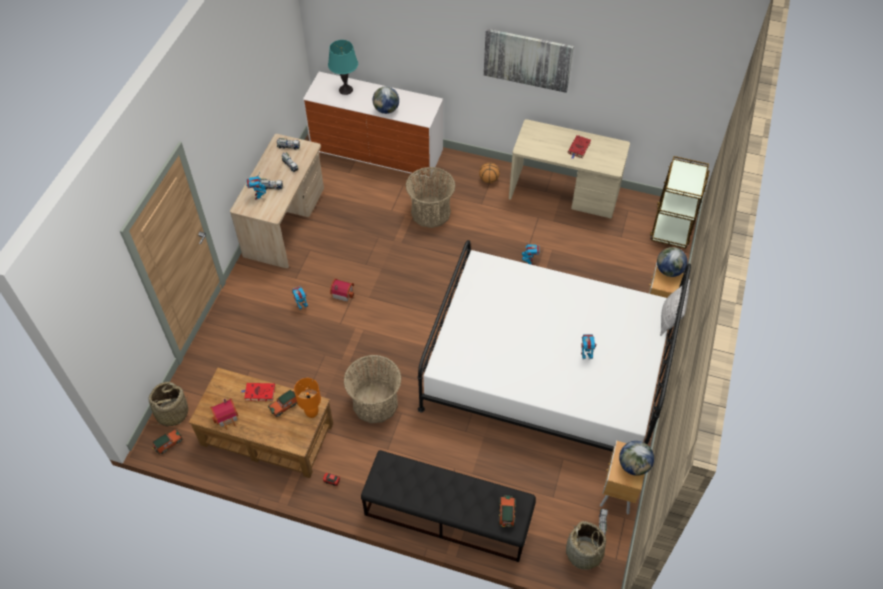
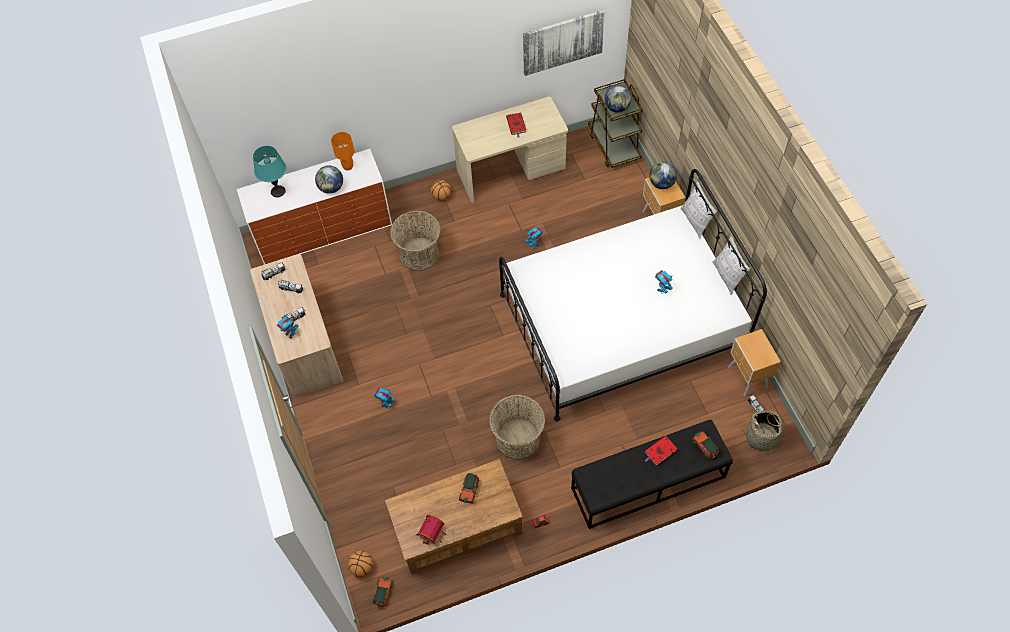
camera: 35 degrees left, 5 degrees up
basket [149,382,188,427] -> basketball [348,551,373,577]
red book [241,383,275,401] -> red book moved to [644,436,678,466]
orange table lamp [294,378,321,418] -> orange table lamp moved to [331,132,354,170]
toy house [330,279,354,302] -> none
picture [484,29,574,93] -> picture moved to [523,10,605,76]
globe [619,441,654,476] -> globe moved to [605,85,631,113]
none -> pillow [712,236,750,295]

